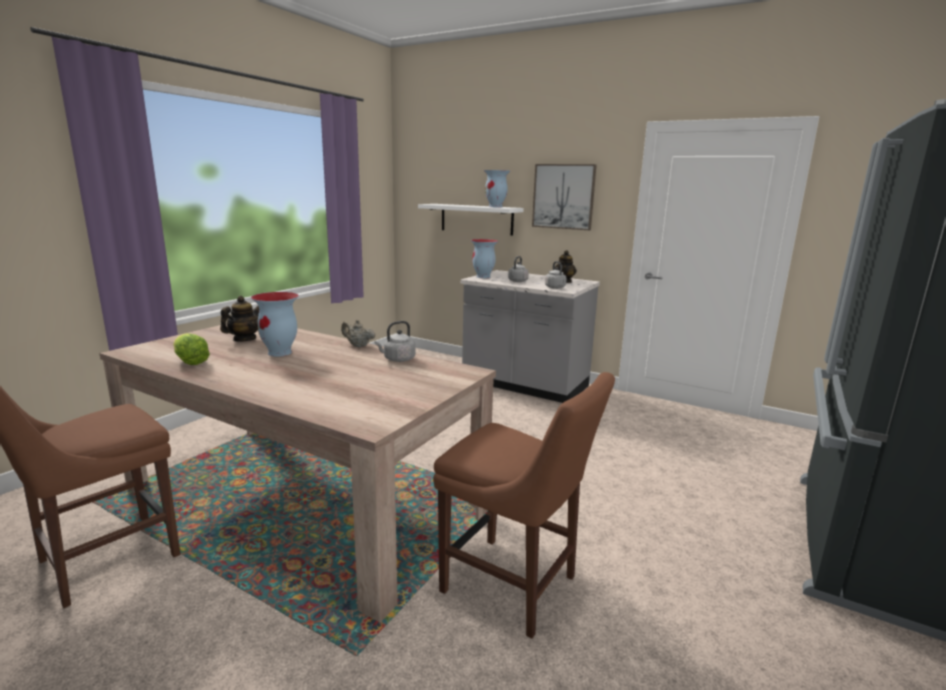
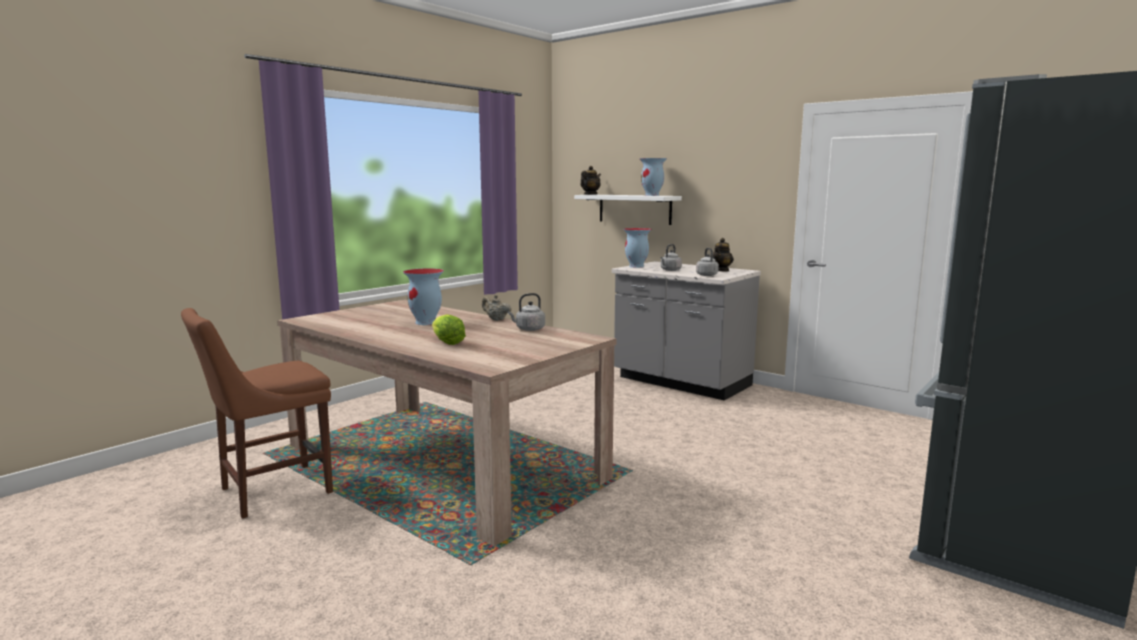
camera: 10 degrees right, 5 degrees down
lettuce [173,333,210,365] -> lettuce moved to [432,314,466,345]
teapot [220,296,259,342] -> teapot moved to [580,166,601,195]
brown chair [433,372,615,639] -> none
picture [532,164,597,230] -> none

